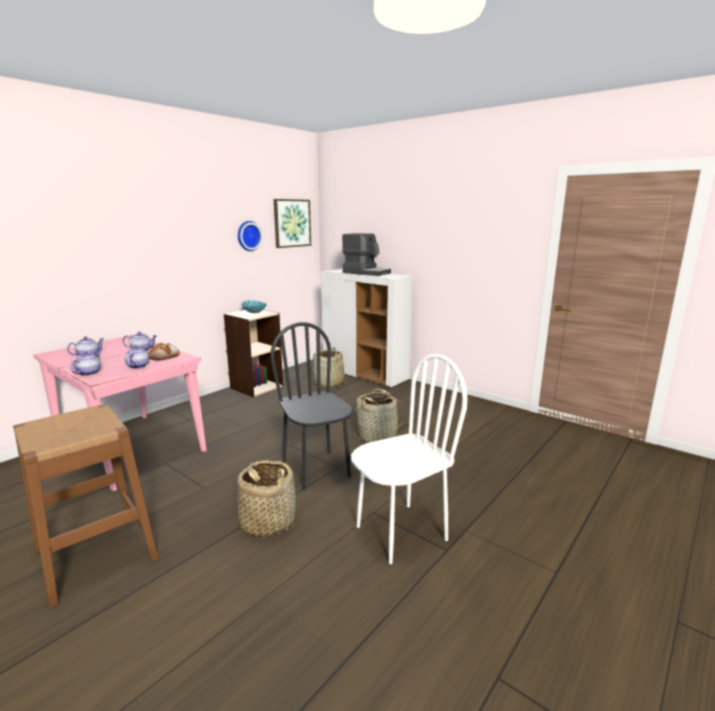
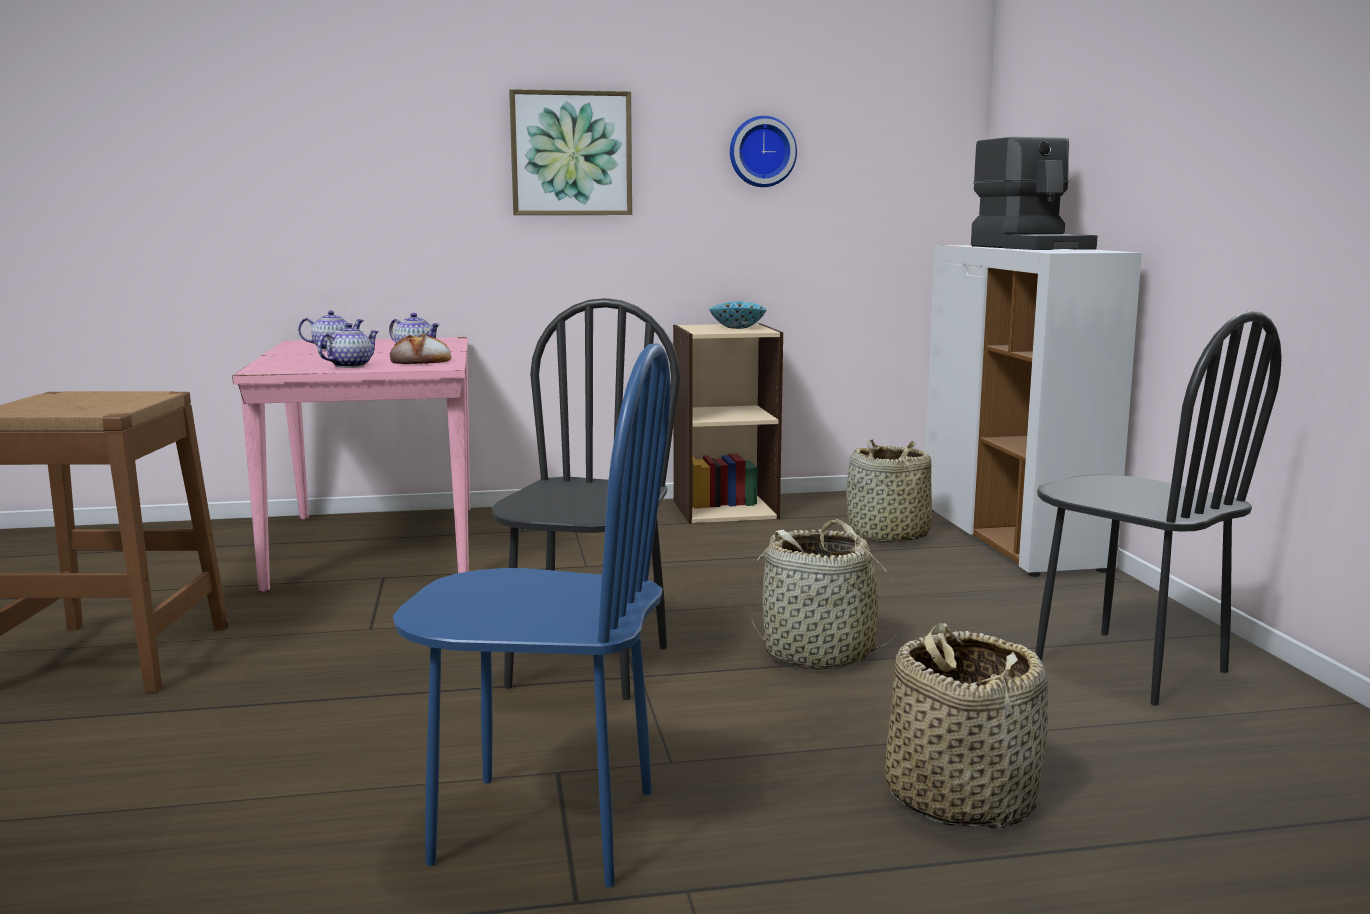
camera: 40 degrees right, 5 degrees down
teapot [70,351,101,376] -> none
basket [237,460,296,538] -> basket moved to [885,623,1048,829]
picture [274,199,311,248] -> picture moved to [509,89,632,215]
white chair [351,354,468,564] -> blue chair [393,343,670,888]
none -> black chair [1035,311,1282,706]

